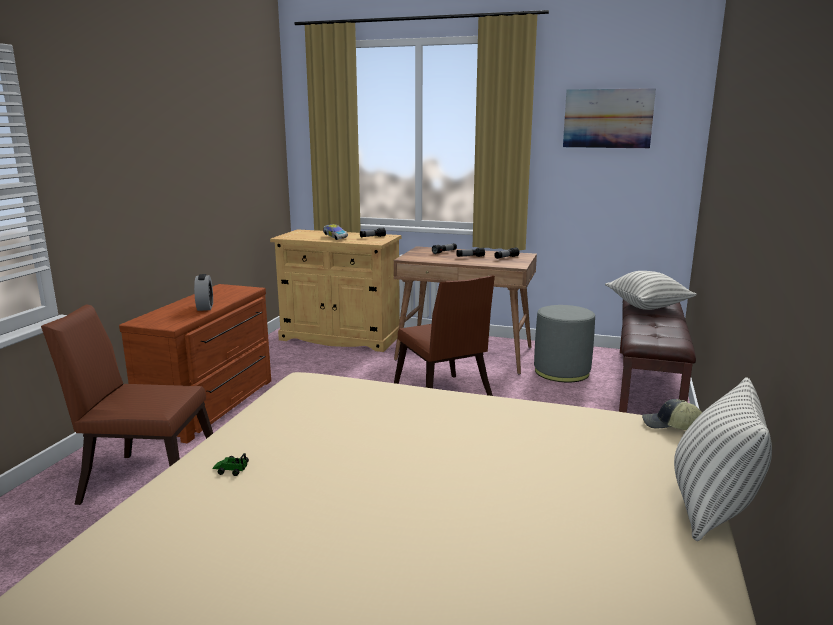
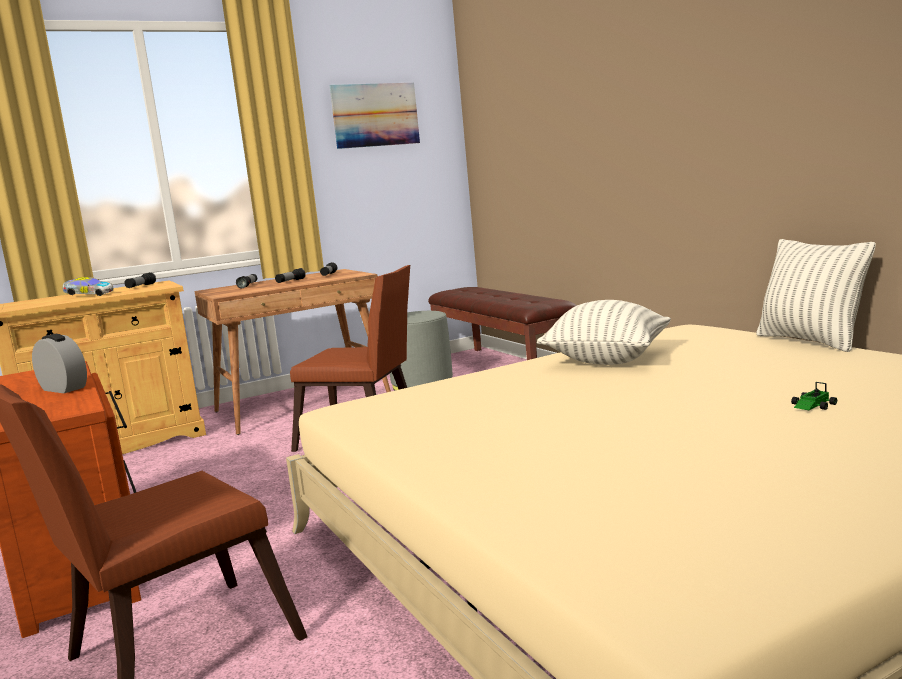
camera: 45 degrees left, 5 degrees down
toy car [212,453,249,476] -> toy car moved to [791,382,837,410]
pillow [605,271,696,310] -> pillow moved to [537,300,671,365]
cap [642,399,702,430] -> none

